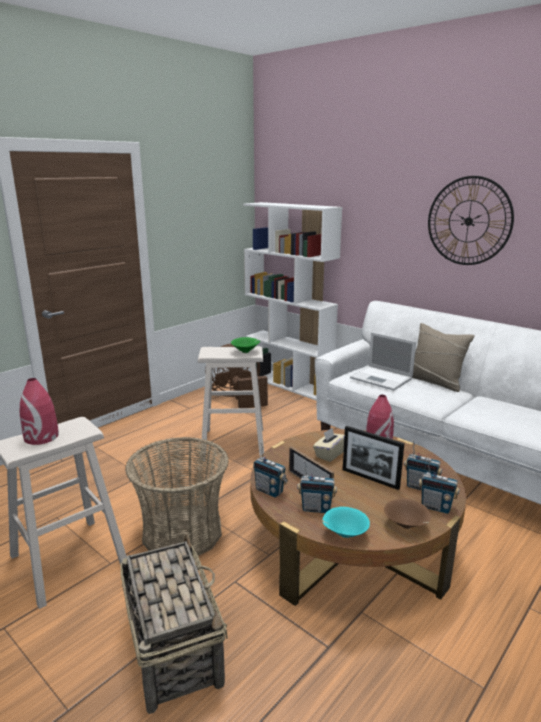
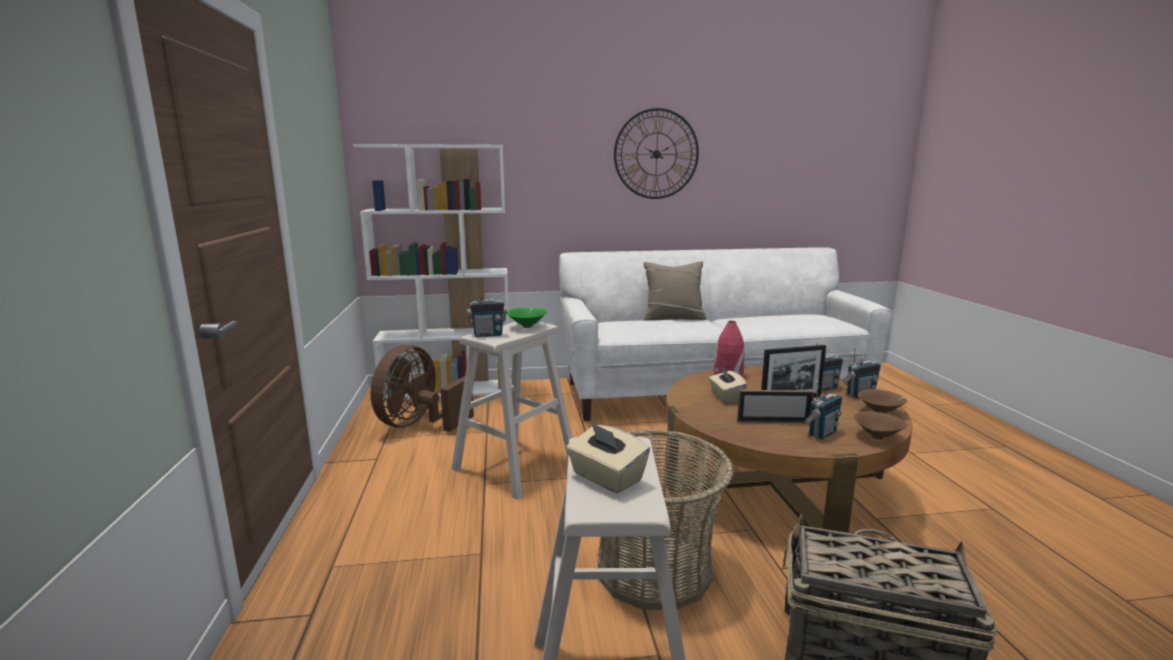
camera: 50 degrees left, 5 degrees down
red vase [20,378,59,445] -> beige tissue box [566,422,650,494]
radio [253,443,288,498] -> radio moved to [467,284,507,337]
turquoise bowl [322,507,370,538] -> brown bowl [854,411,907,440]
laptop [350,332,416,391] -> none

